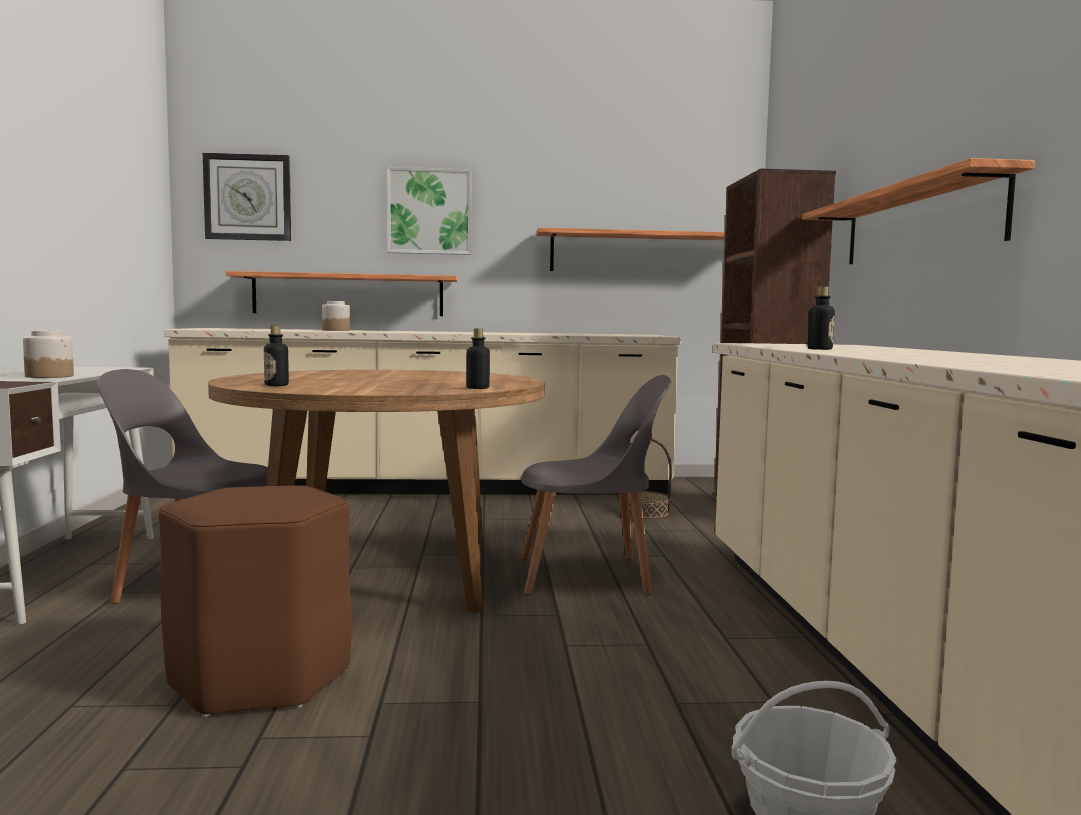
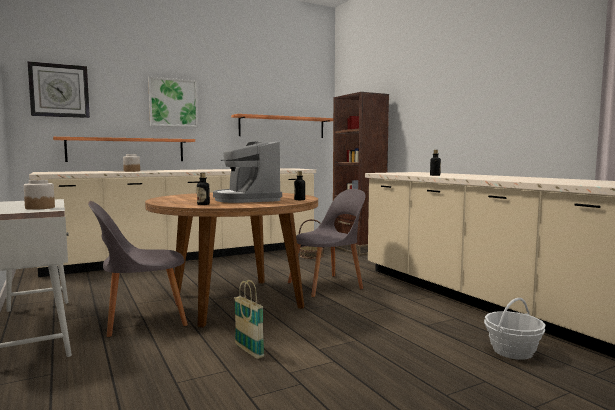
camera: 25 degrees left, 0 degrees up
brown stool [159,485,352,717] -> basket [234,280,264,359]
shelf [802,158,1035,264] -> none
none -> coffee machine [213,141,282,203]

